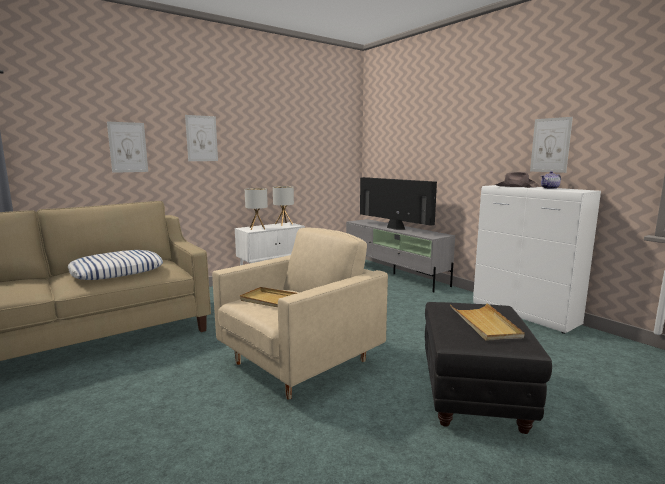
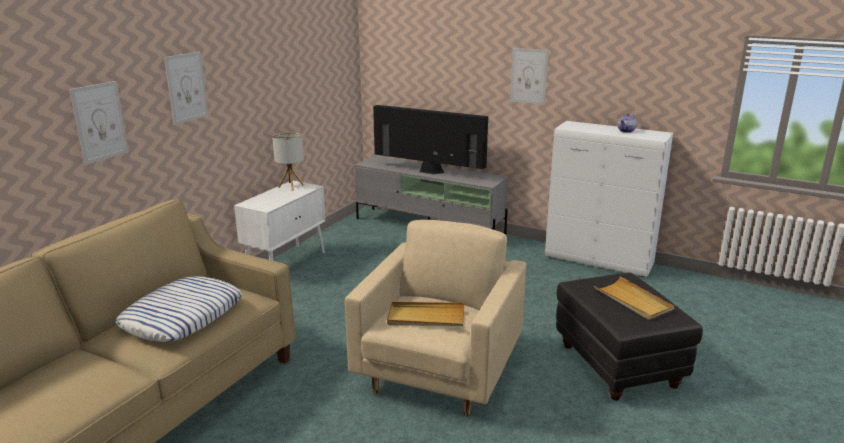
camera: 25 degrees left, 10 degrees up
table lamp [245,188,268,230] -> none
brown hat [495,172,539,188] -> none
picture [530,117,573,173] -> picture moved to [510,48,548,105]

